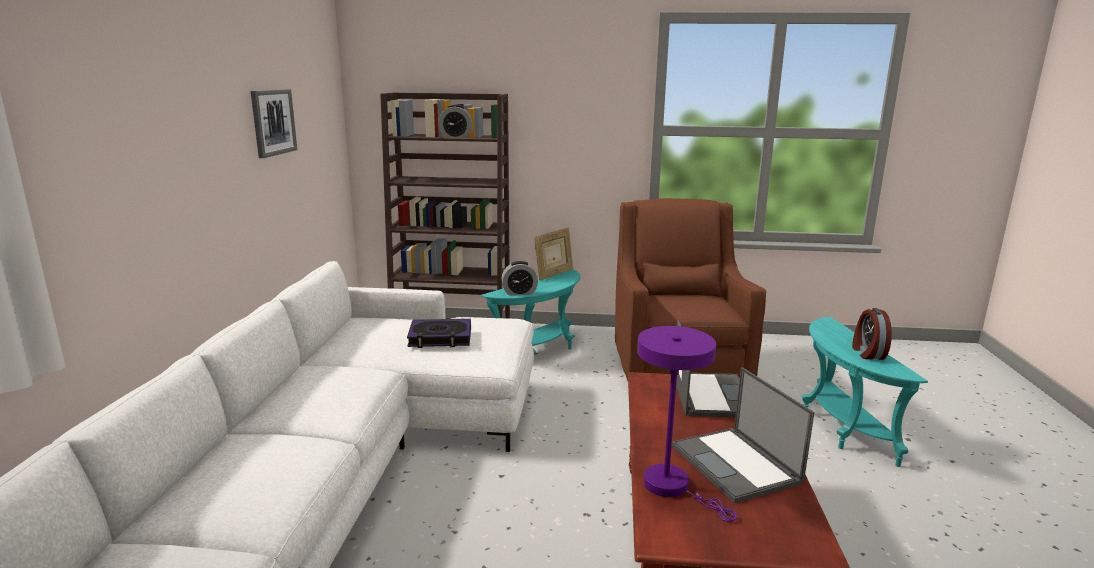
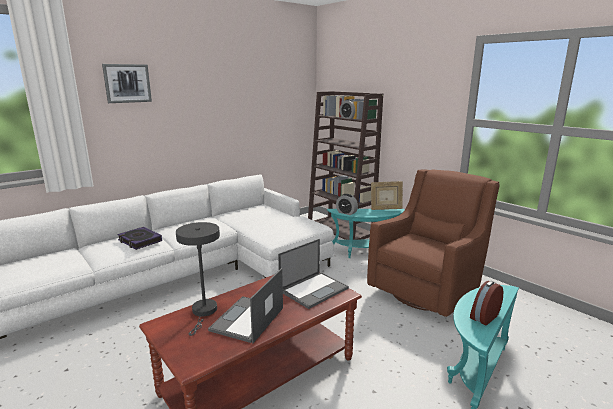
camera: 45 degrees right, 0 degrees up
picture [251,89,297,158] -> picture moved to [102,64,152,103]
book [407,319,471,348] -> book moved to [117,227,162,250]
purple table lamp [637,326,737,522] -> grey table lamp [176,222,220,336]

